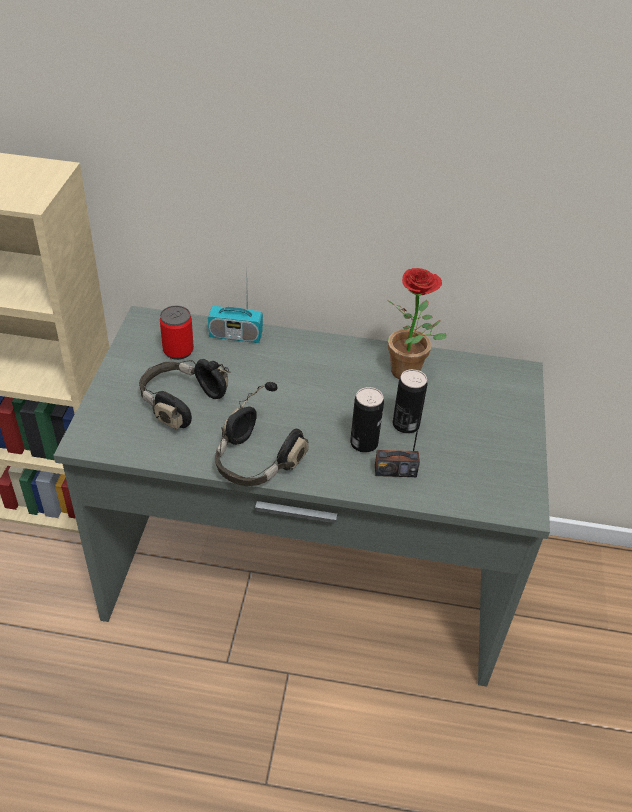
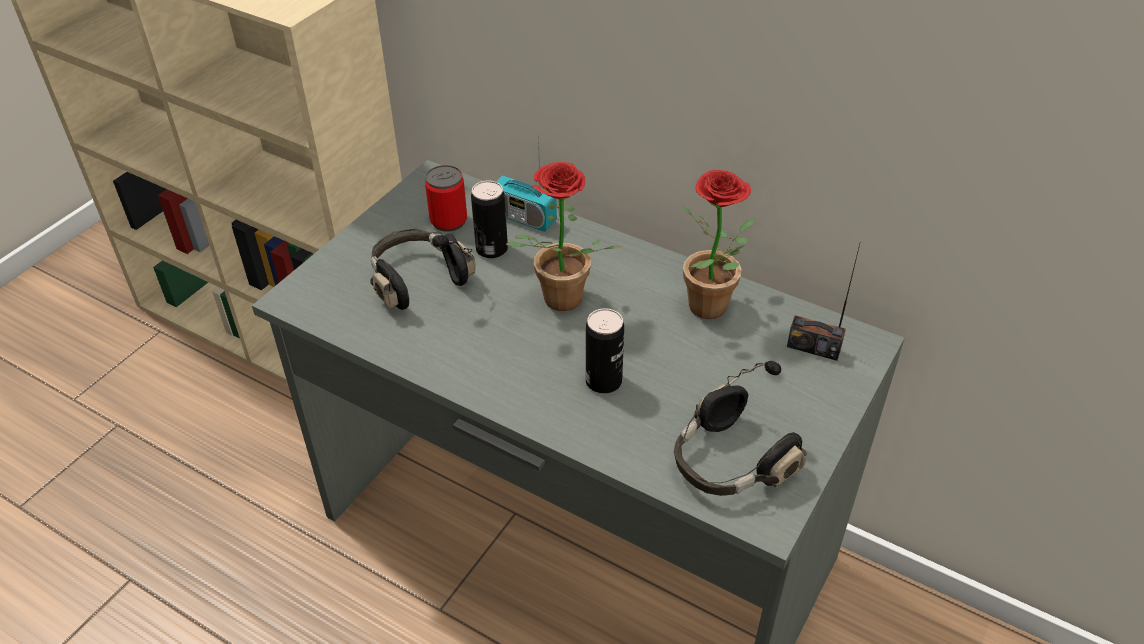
camera: 25 degrees right, 0 degrees up
black headphones [215,382,309,486] -> black headphones moved to [674,361,807,496]
radio [375,385,426,477] -> radio moved to [787,244,860,361]
can [393,369,427,434] -> can moved to [471,180,508,258]
none -> potted plant [506,162,622,311]

